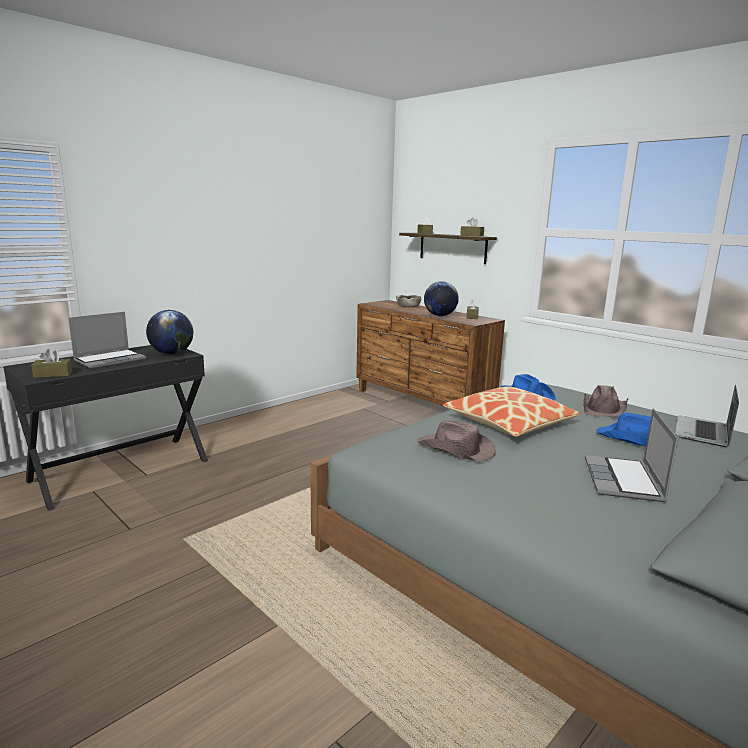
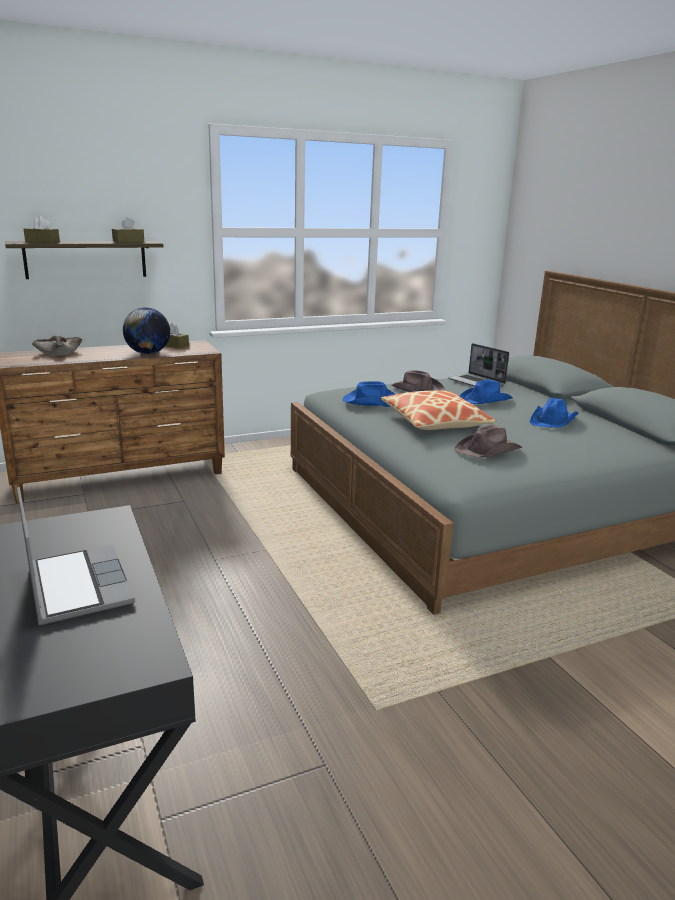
camera: 70 degrees left, 5 degrees up
brown tissue box [31,349,72,378] -> none
globe [146,310,193,354] -> none
laptop [585,409,678,502] -> blue hat [529,398,578,428]

